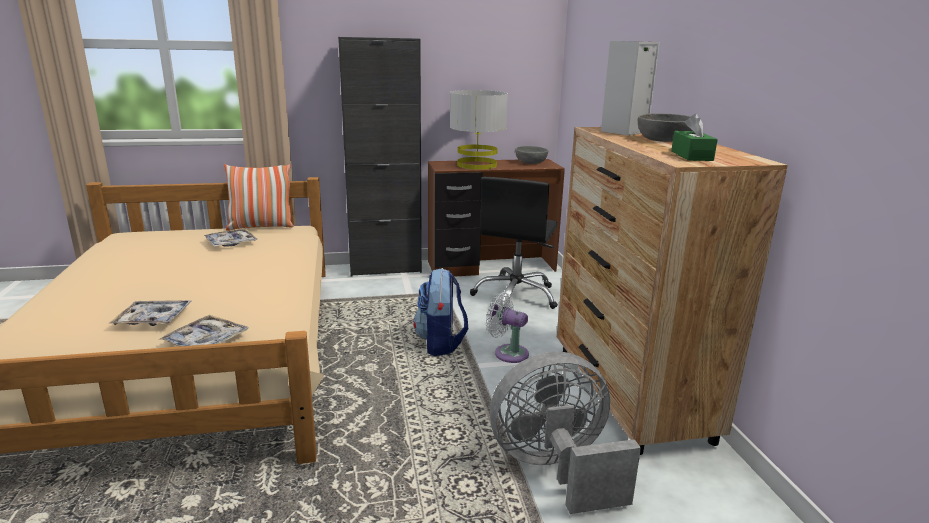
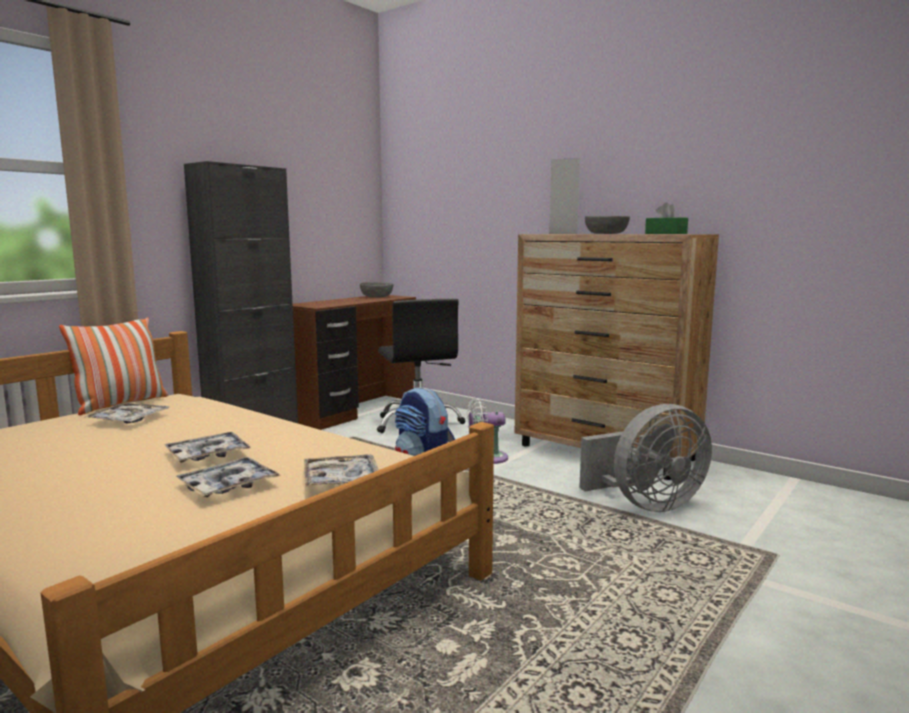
camera: 40 degrees left, 10 degrees down
grey table lamp [450,90,508,170] -> none
grey fan [490,352,641,514] -> grey fan turned 150 degrees counterclockwise [579,404,712,512]
none -> tray [164,432,251,463]

